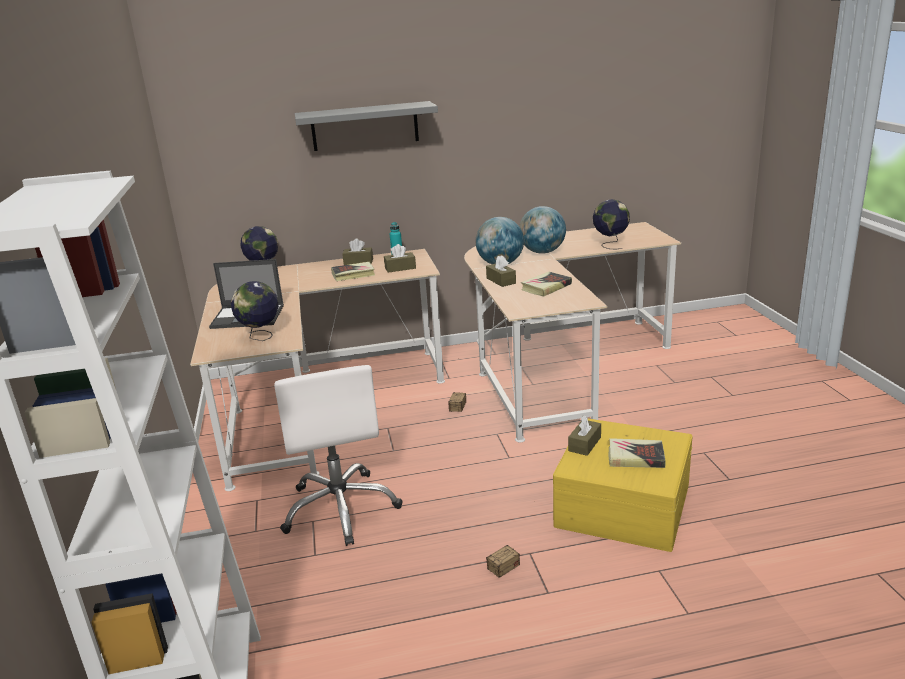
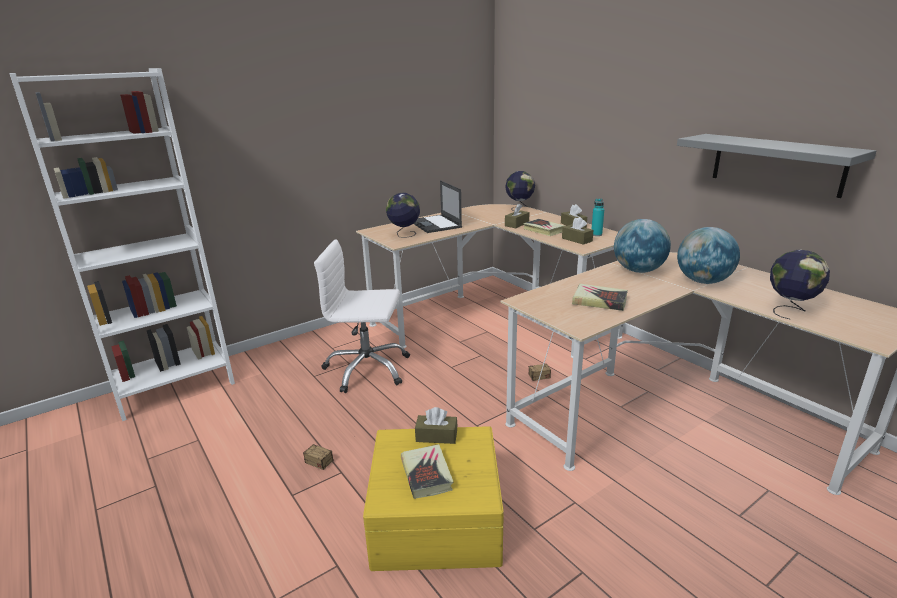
camera: 65 degrees right, 0 degrees up
white office chair [274,365,403,546] -> white office chair turned 45 degrees clockwise [314,240,410,393]
grey shelf [295,101,438,151] -> grey shelf moved to [677,134,876,198]
brown tissue box [486,255,516,287] -> brown tissue box moved to [505,203,530,228]

